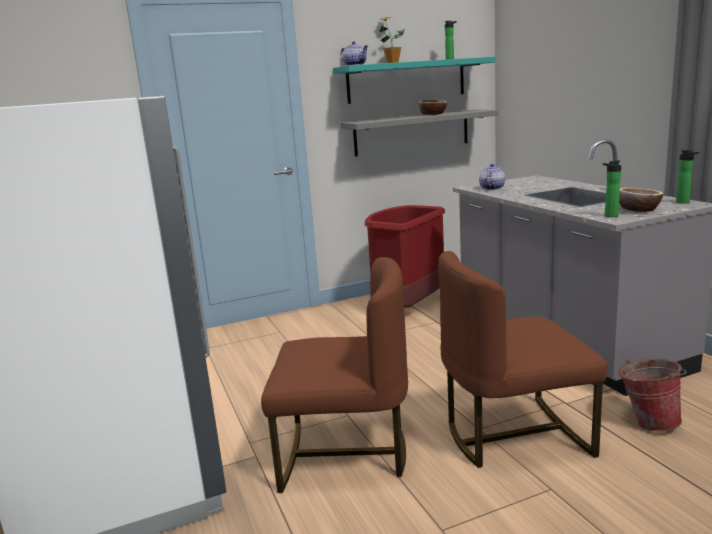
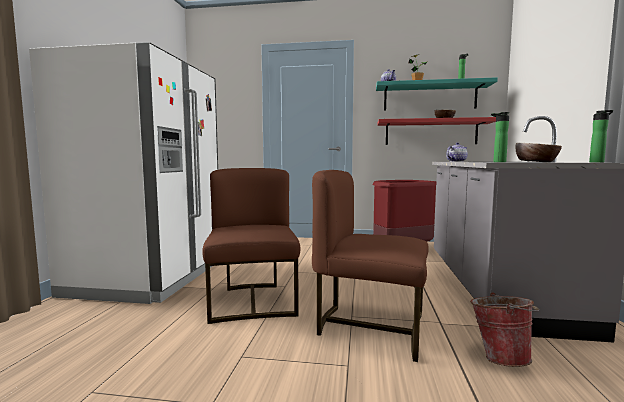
camera: 30 degrees right, 10 degrees down
brown chair [261,257,408,493] -> brown chair turned 135 degrees counterclockwise [202,168,300,324]
grey shelf [341,109,499,156] -> red shelf [378,117,496,145]

